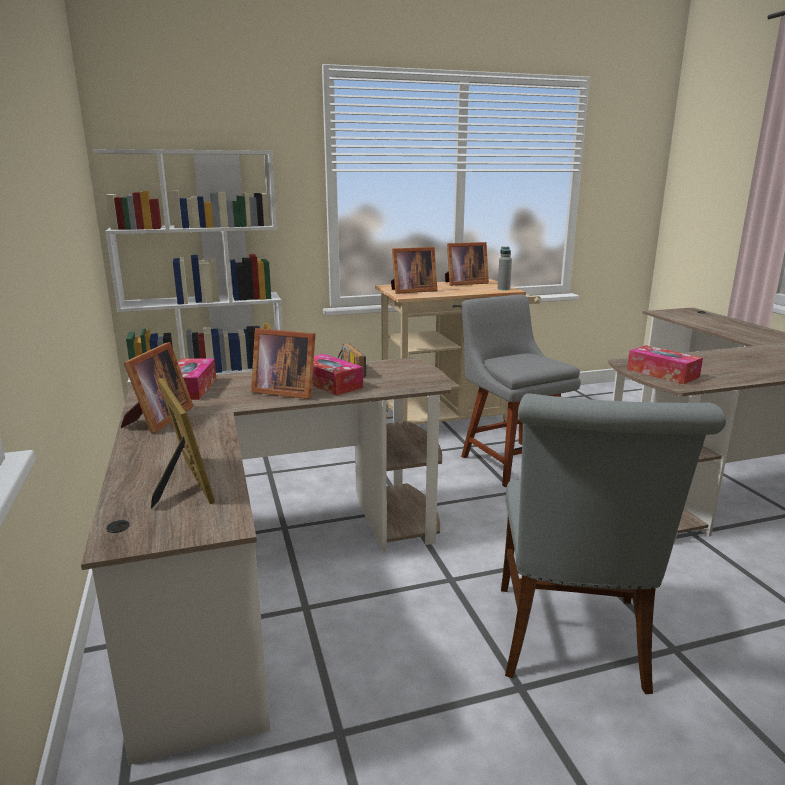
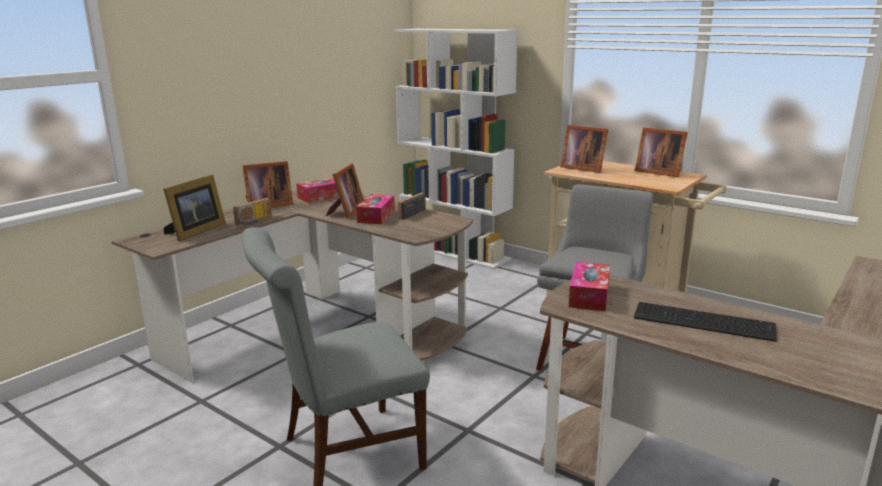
camera: 55 degrees right, 0 degrees up
picture frame [251,328,316,399] -> picture frame turned 150 degrees counterclockwise [326,163,364,218]
grey bottle [498,246,512,290] -> none
none -> radio [233,198,272,225]
none -> keyboard [634,302,777,342]

